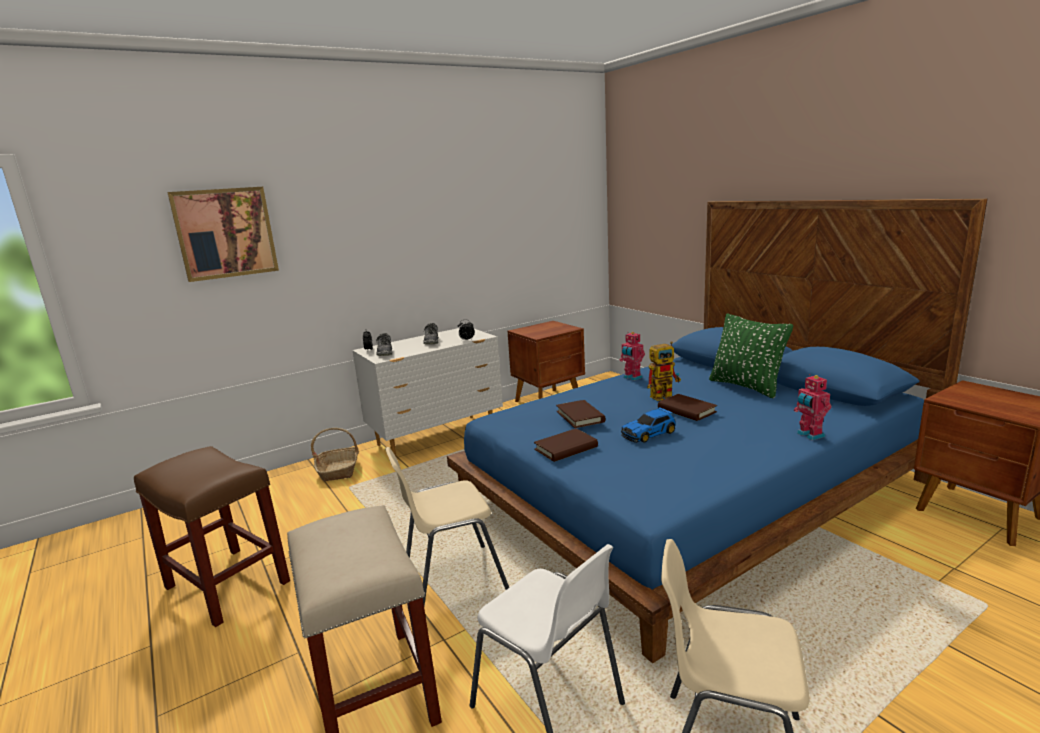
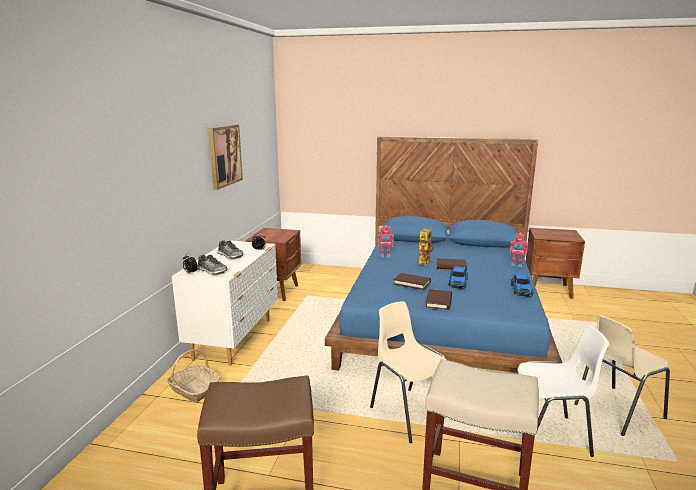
camera: 45 degrees left, 0 degrees up
picture [167,187,279,282] -> picture moved to [208,125,243,190]
beige chair [385,447,509,606] -> beige chair turned 120 degrees clockwise [370,301,447,443]
green pillow [709,314,793,398] -> none
none -> toy car [511,273,533,296]

